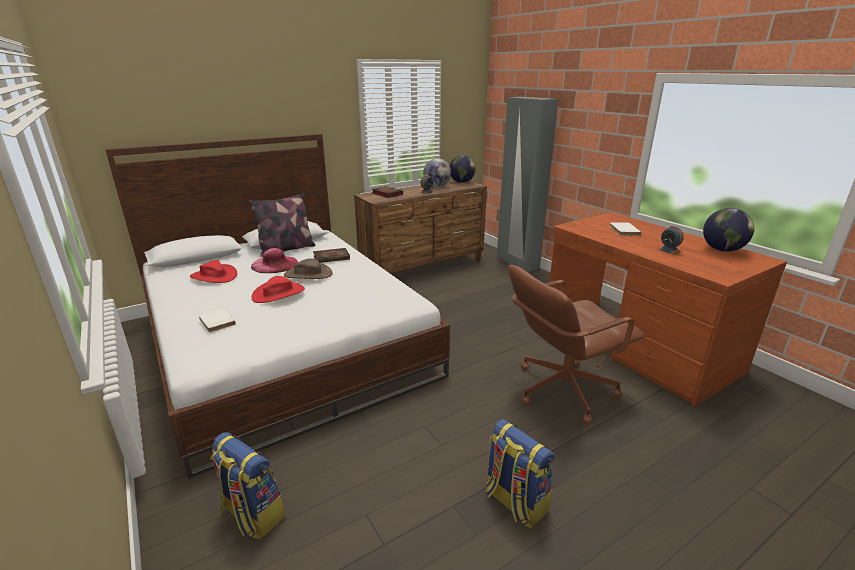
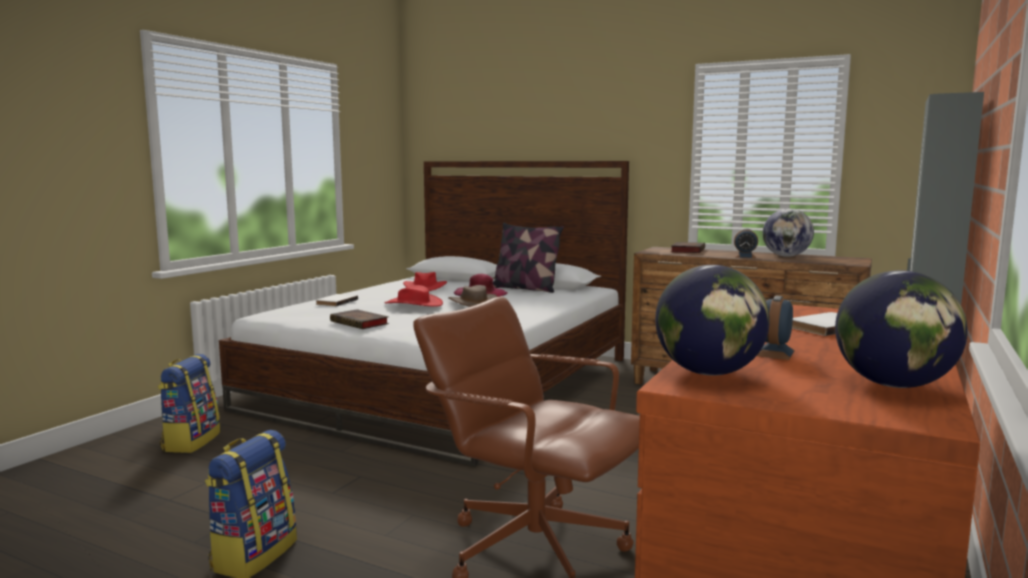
camera: 60 degrees right, 15 degrees down
book [313,248,350,263] -> book moved to [330,309,389,329]
globe [450,155,476,183] -> globe moved to [655,265,770,376]

